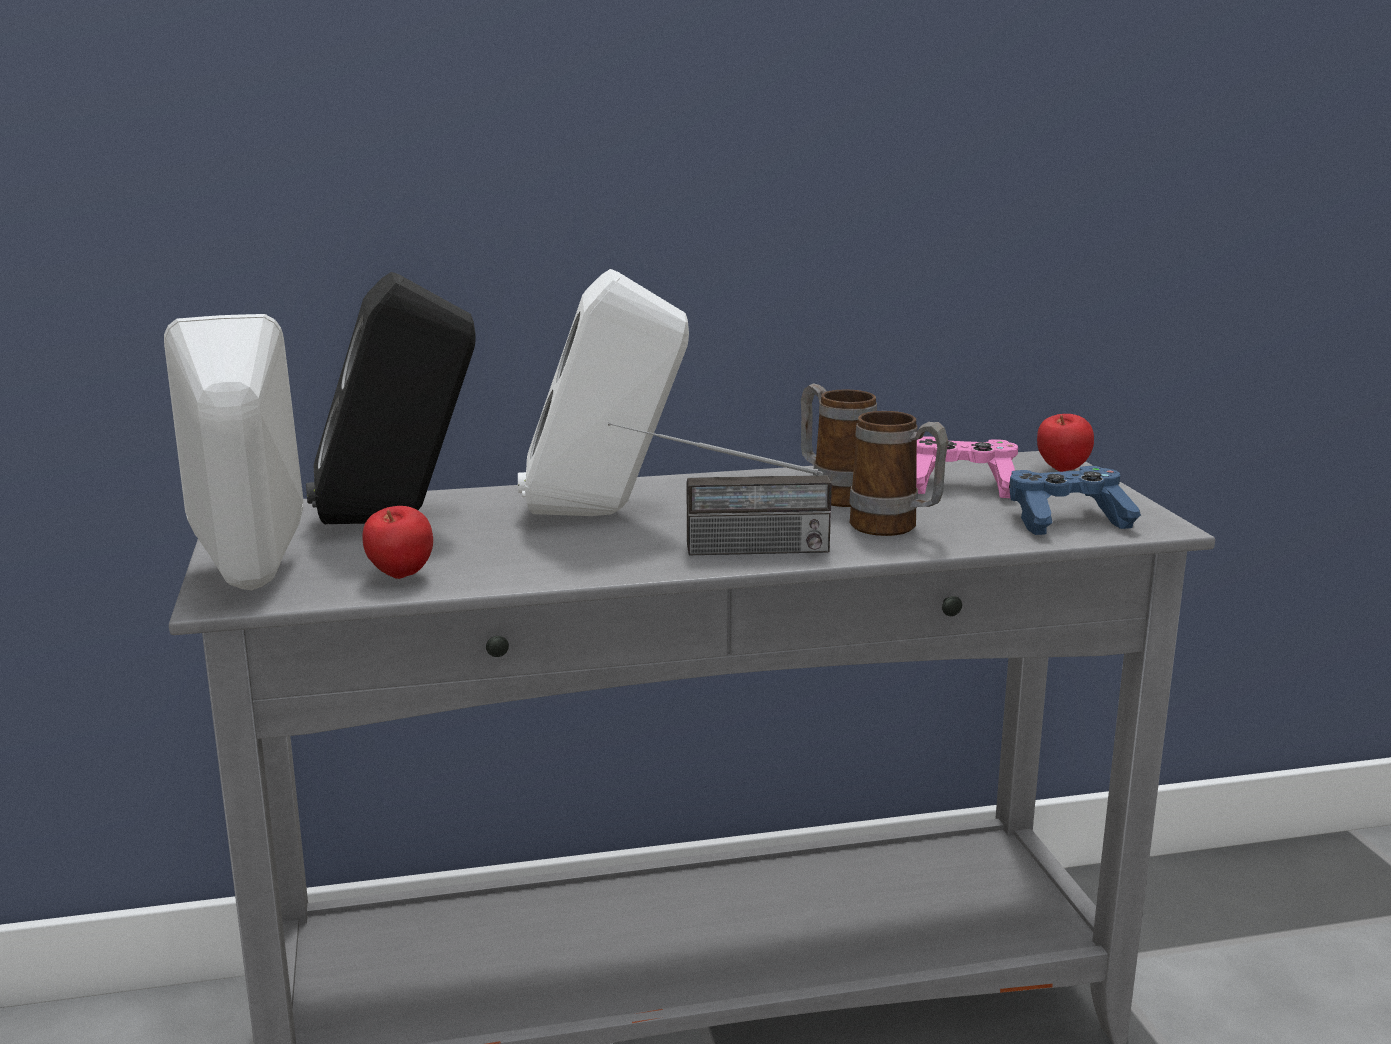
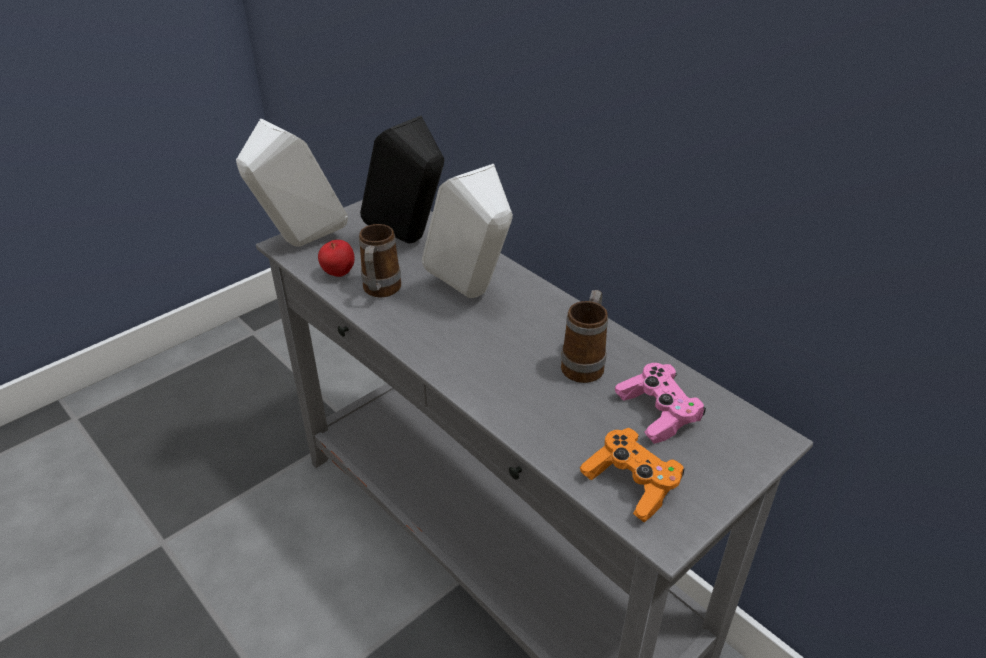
camera: 60 degrees right, 20 degrees up
radio [608,422,832,555] -> none
mug [849,411,948,536] -> mug moved to [359,224,401,297]
blue game controller [1009,466,1141,535] -> orange game controller [580,428,685,523]
apple [1037,414,1094,472] -> none

